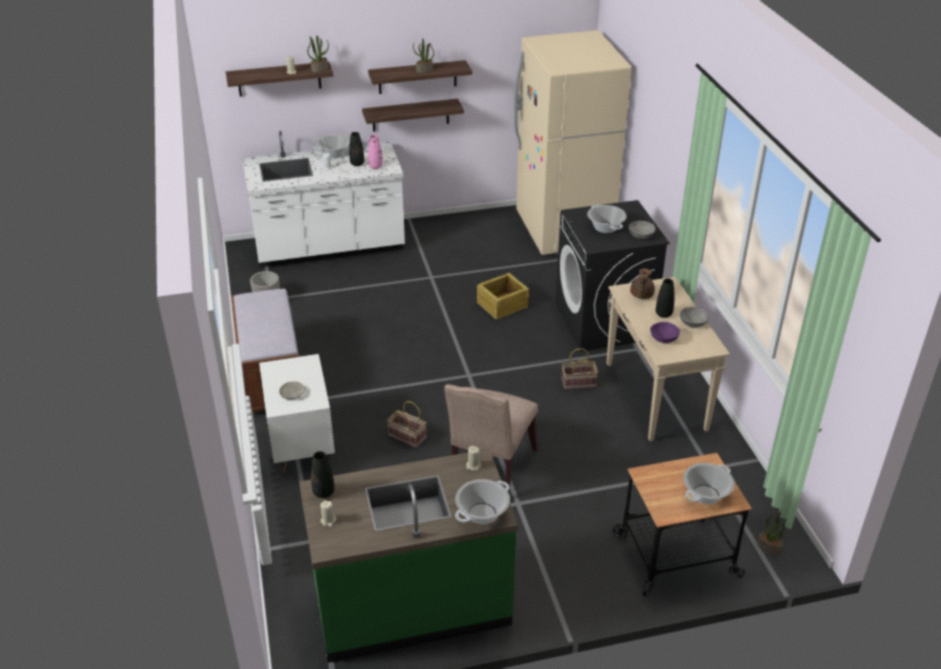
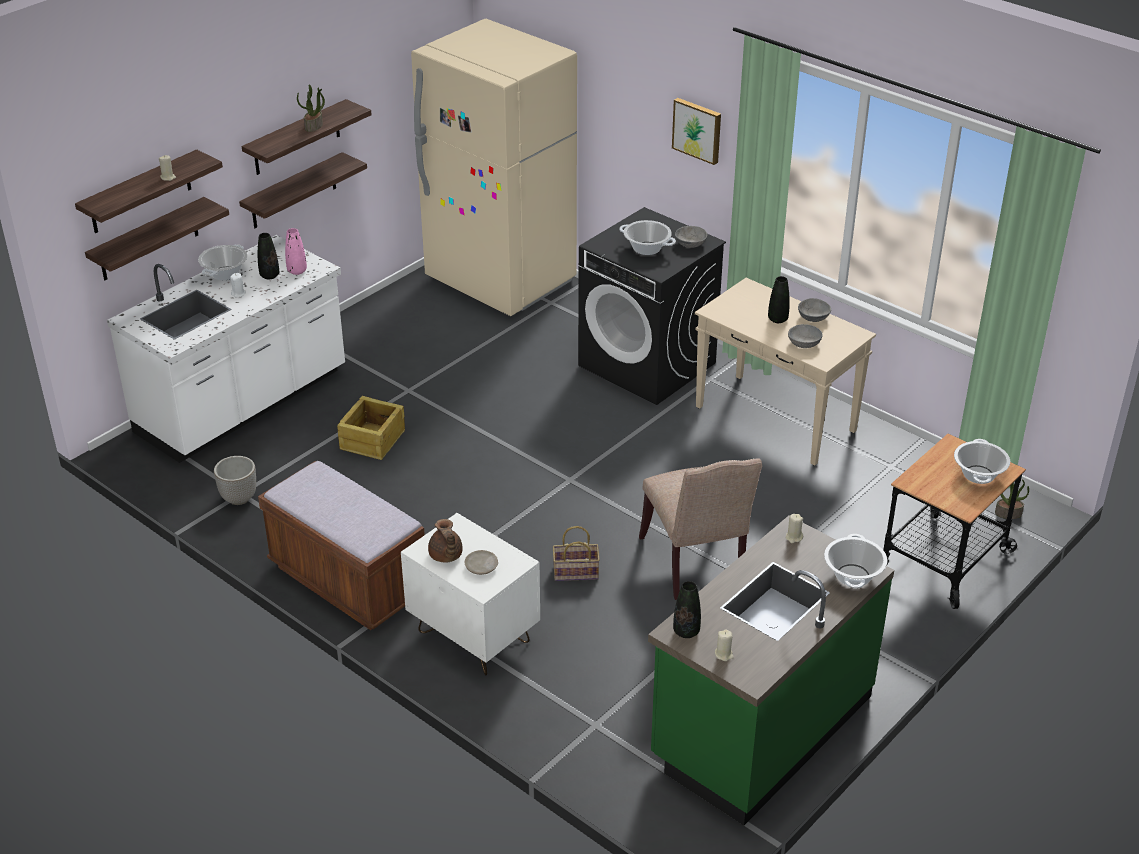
camera: 35 degrees left, 0 degrees up
potted plant [307,36,329,73] -> none
crate [477,273,529,320] -> crate moved to [337,396,405,460]
basket [562,348,598,389] -> none
brown teapot [630,269,655,299] -> brown teapot moved to [428,519,463,563]
purple bowl [650,322,680,343] -> grey bowl [788,324,823,348]
none -> shelf [85,197,229,280]
none -> picture [672,98,721,165]

